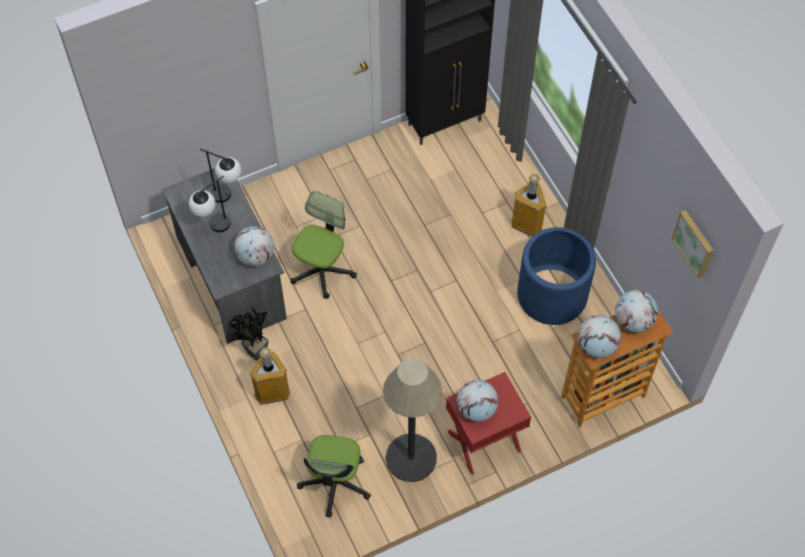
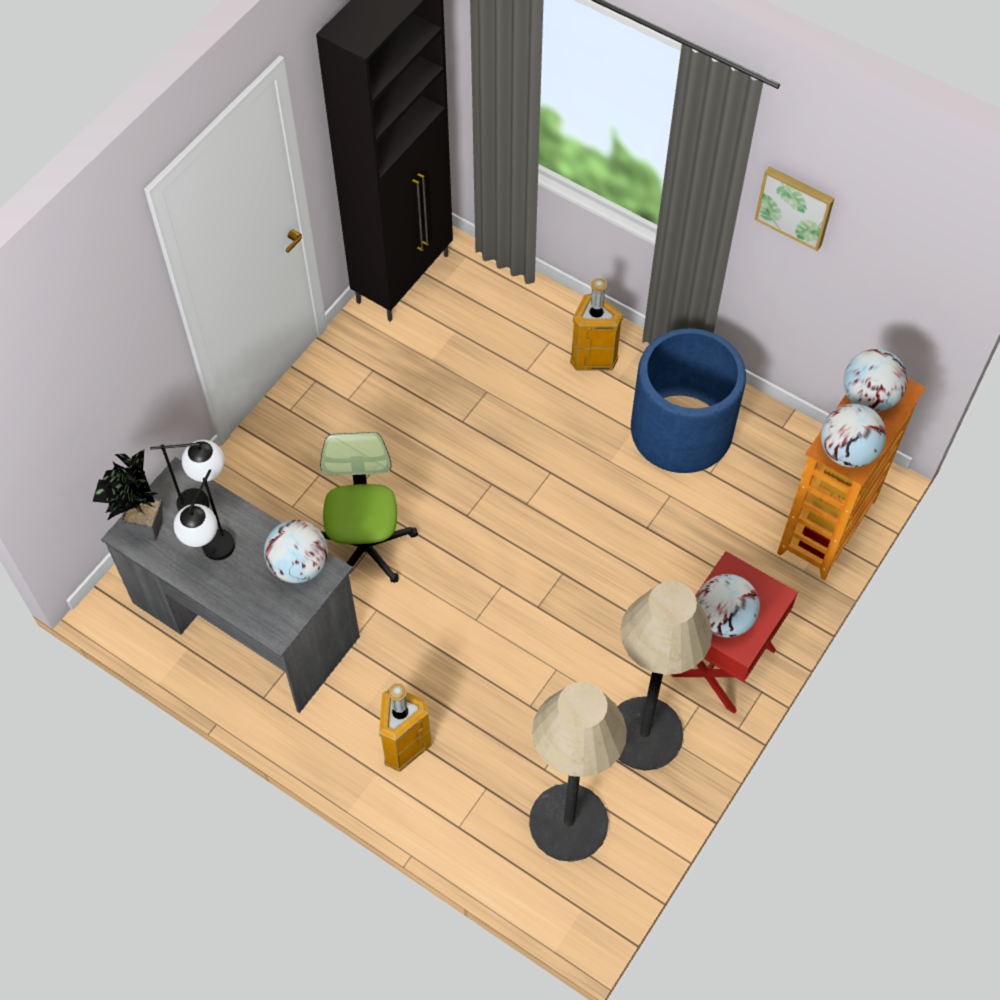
camera: 30 degrees left, 0 degrees up
potted plant [229,307,269,361] -> potted plant moved to [92,450,163,541]
office chair [297,435,371,517] -> floor lamp [529,682,627,862]
picture [672,210,714,279] -> picture moved to [754,166,835,251]

